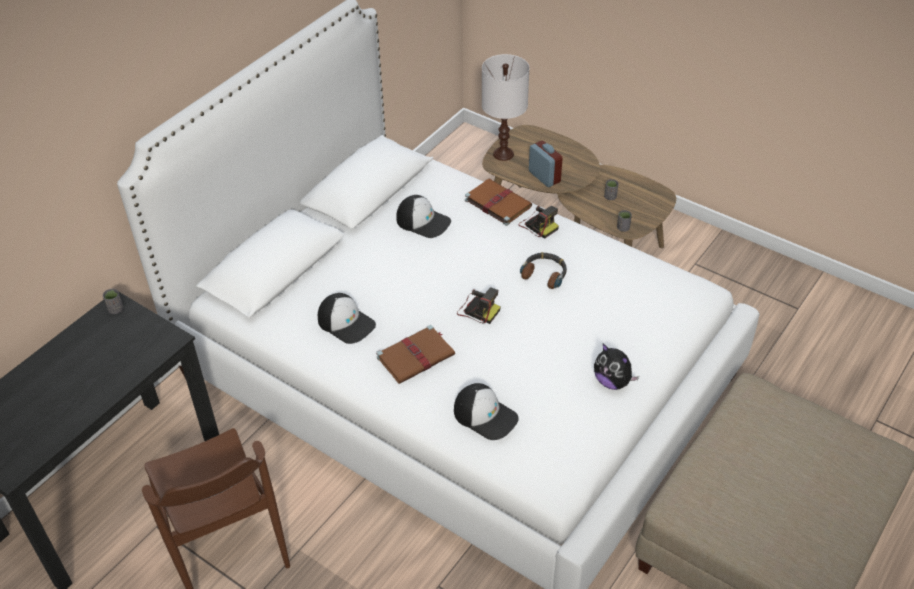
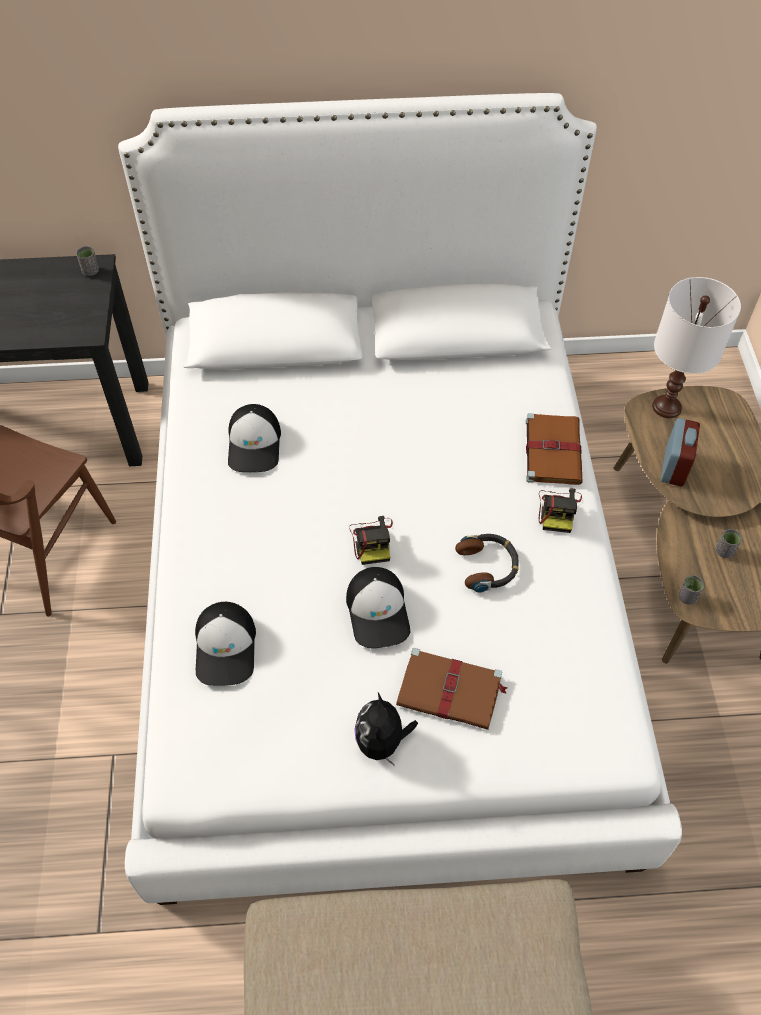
camera: 50 degrees right, 10 degrees up
brown book [376,325,455,384] -> brown book moved to [396,648,507,730]
cap [396,195,451,238] -> cap moved to [346,567,410,648]

